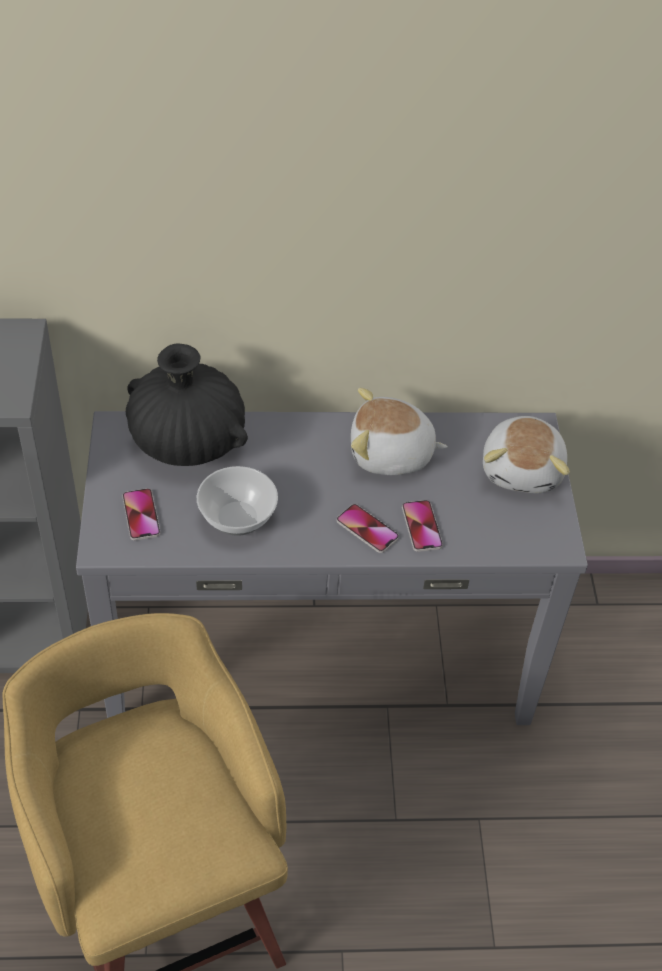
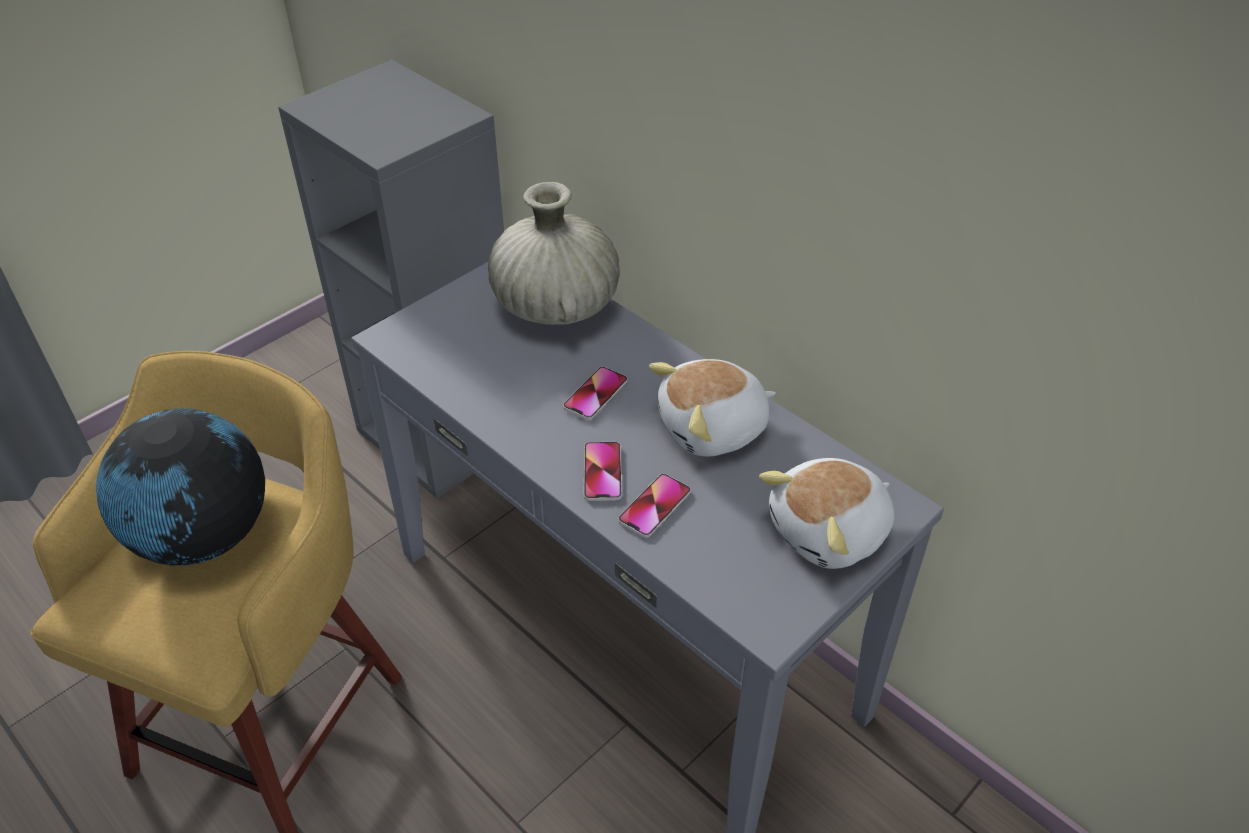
camera: 50 degrees right, 5 degrees down
phone [122,488,160,541] -> phone moved to [563,367,628,420]
black vase [126,343,248,466] -> beige vase [488,182,620,325]
bowl [197,466,278,536] -> none
plush toy [351,388,448,475] -> plush toy turned 75 degrees counterclockwise [649,359,776,456]
none -> globe [96,408,265,565]

